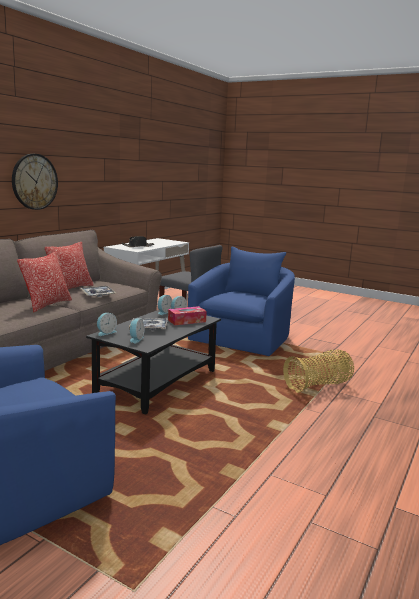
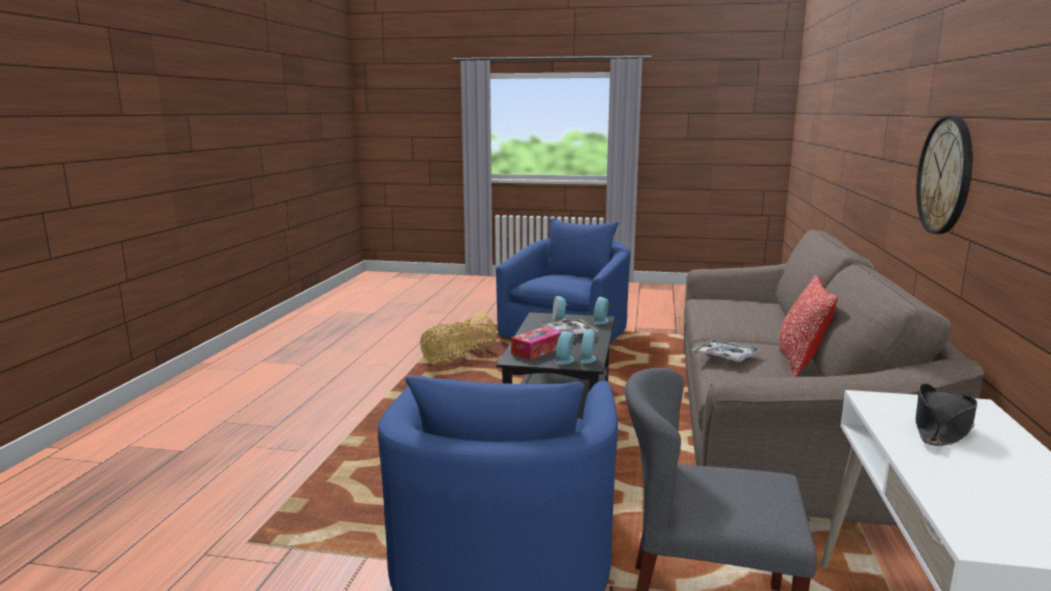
camera: 160 degrees right, 0 degrees up
pillow [17,252,72,312] -> none
basket [283,349,354,393] -> basket moved to [420,313,497,365]

